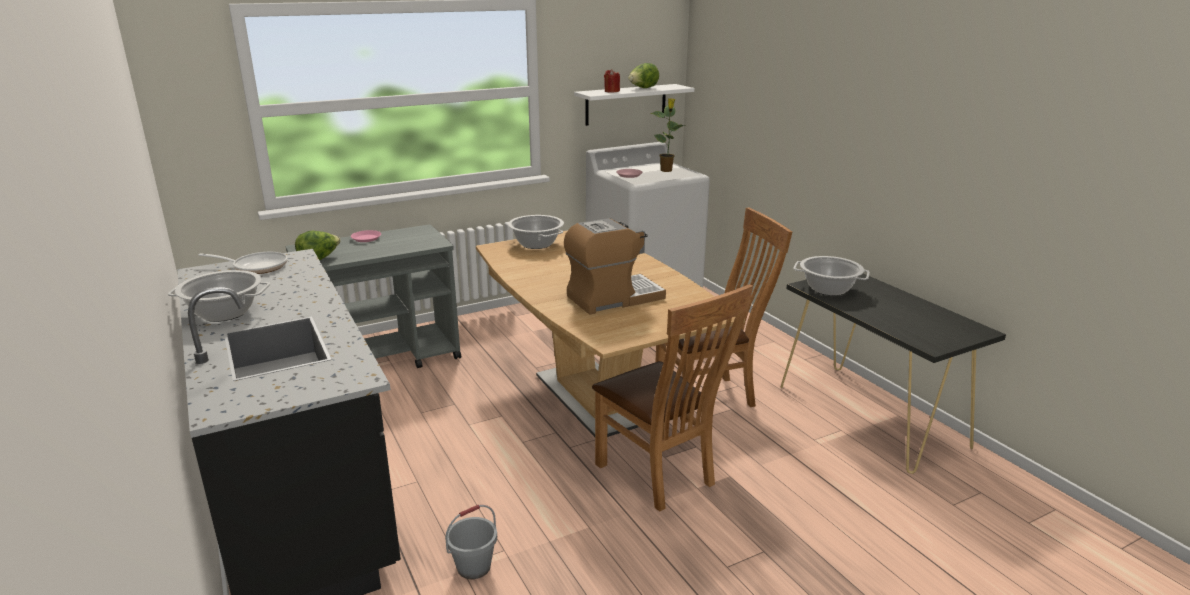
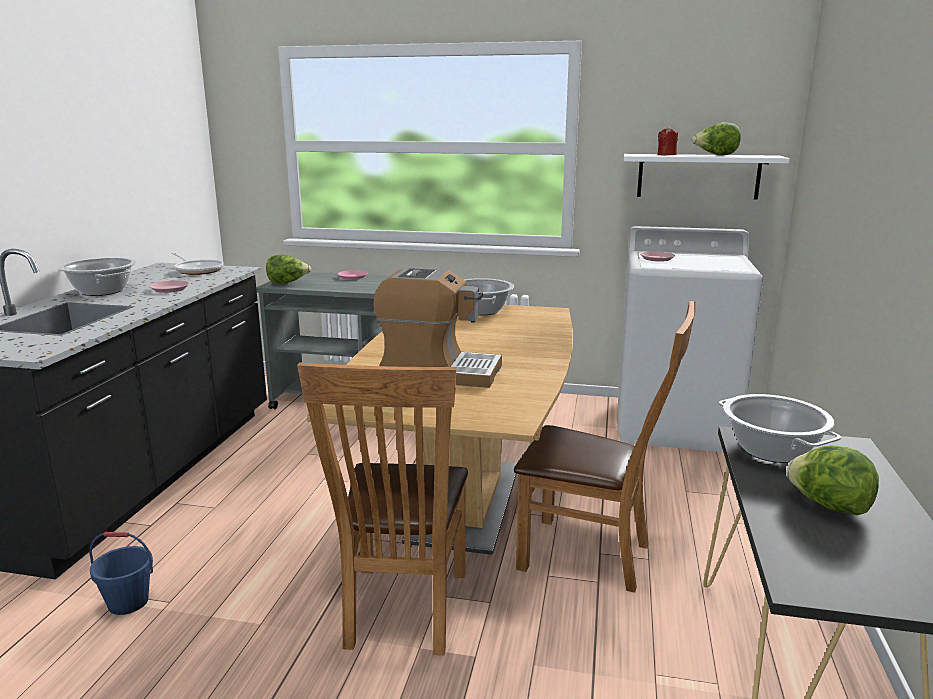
camera: 40 degrees right, 5 degrees down
grey bucket [445,505,497,579] -> blue bucket [89,532,153,615]
potted plant [650,98,685,172] -> none
none -> pink plate [149,280,189,293]
none -> lettuce [786,445,879,515]

